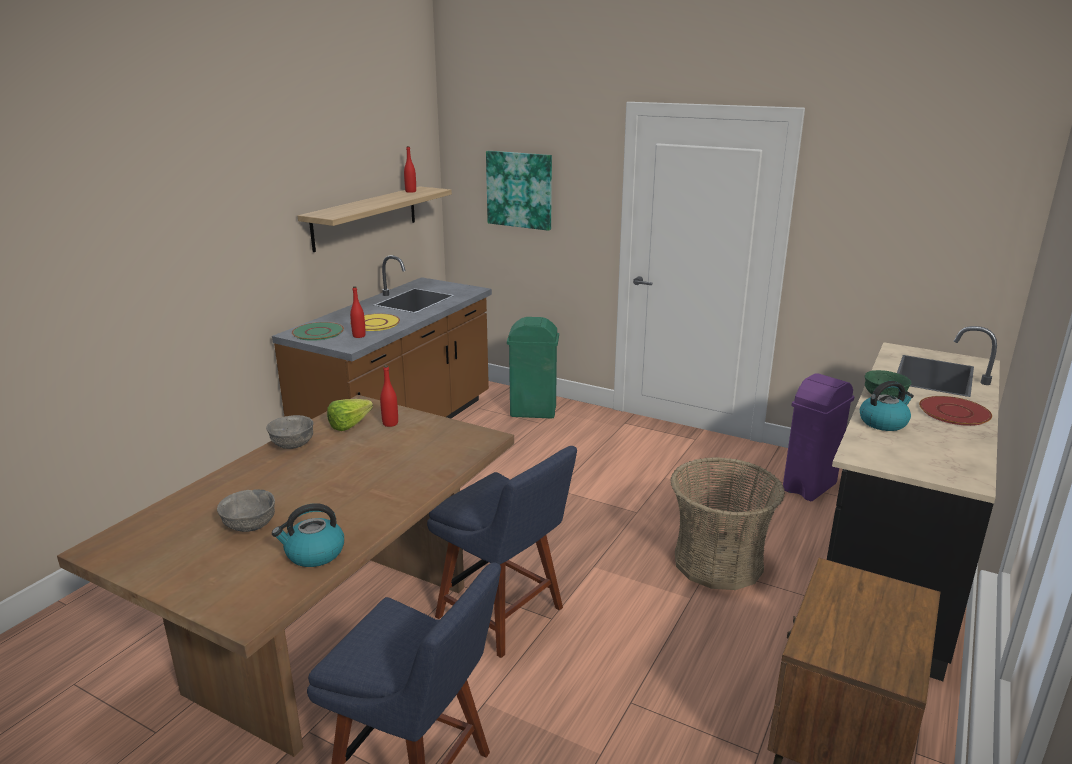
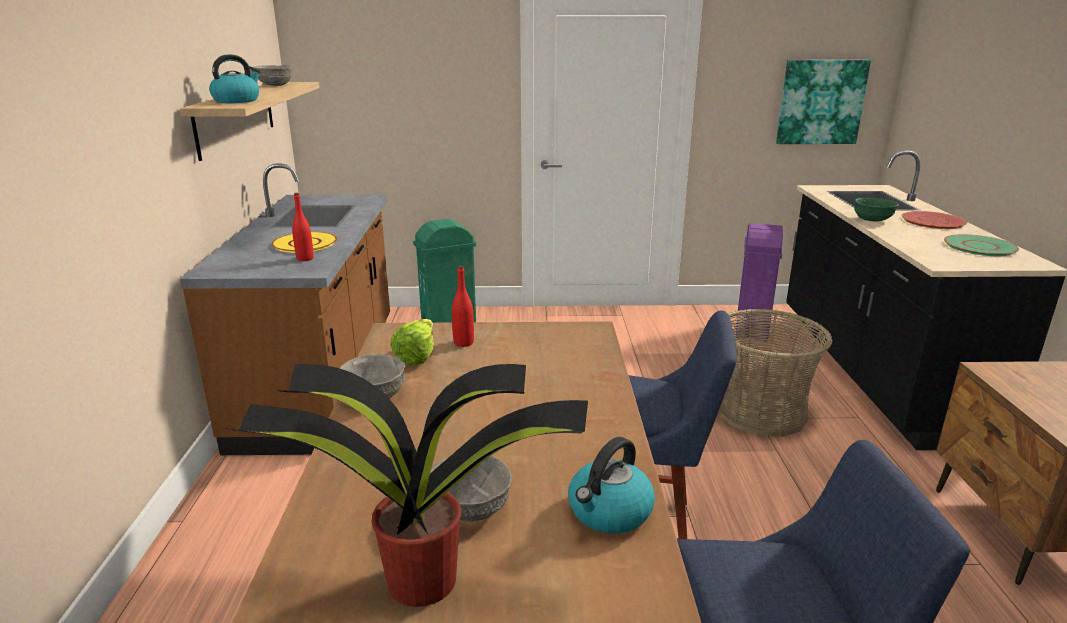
camera: 30 degrees left, 0 degrees up
green plate [292,322,344,341] -> green plate moved to [944,234,1019,256]
red bottle [404,146,416,193] -> grey bowl [253,65,292,86]
picture [486,151,552,231] -> picture moved to [776,60,871,144]
kettle [860,381,914,431] -> kettle moved to [209,54,261,103]
none -> potted plant [224,364,588,607]

